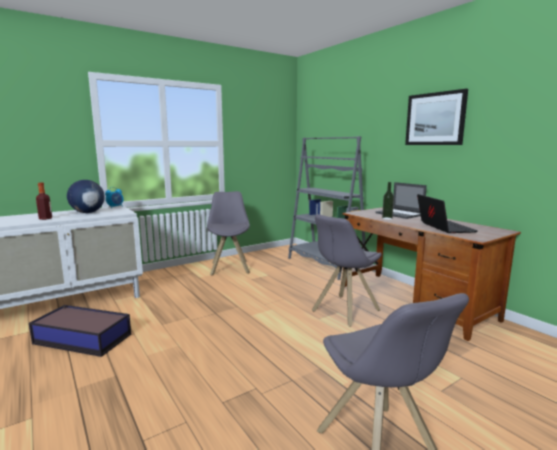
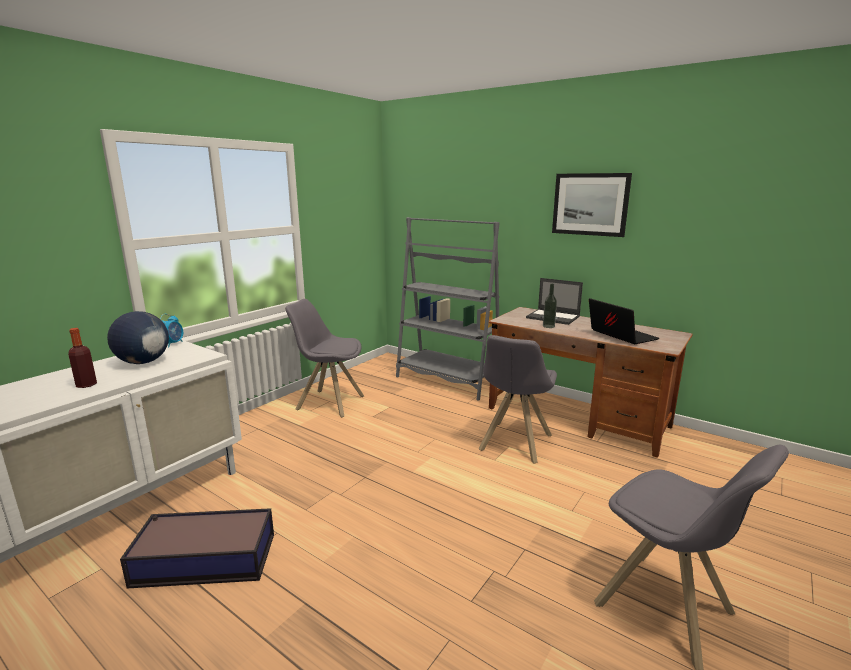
camera: 20 degrees left, 5 degrees up
grey chair [207,191,250,275] -> grey chair turned 45 degrees counterclockwise [285,299,364,417]

